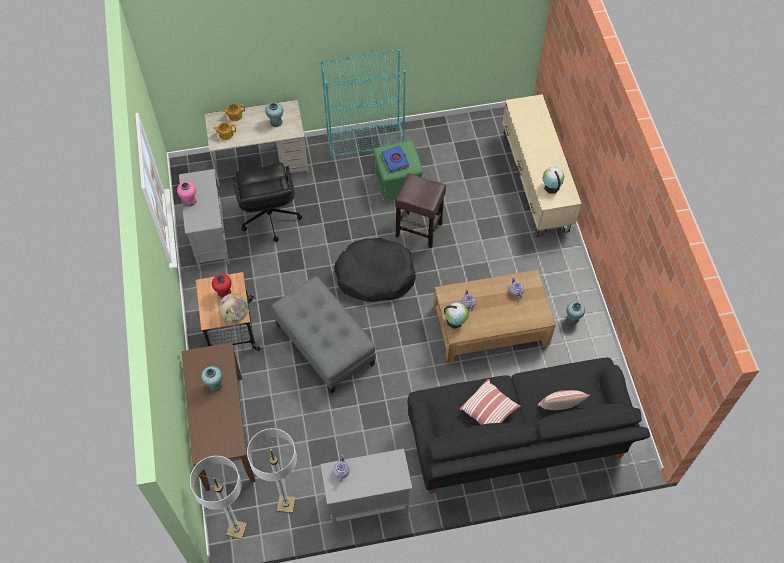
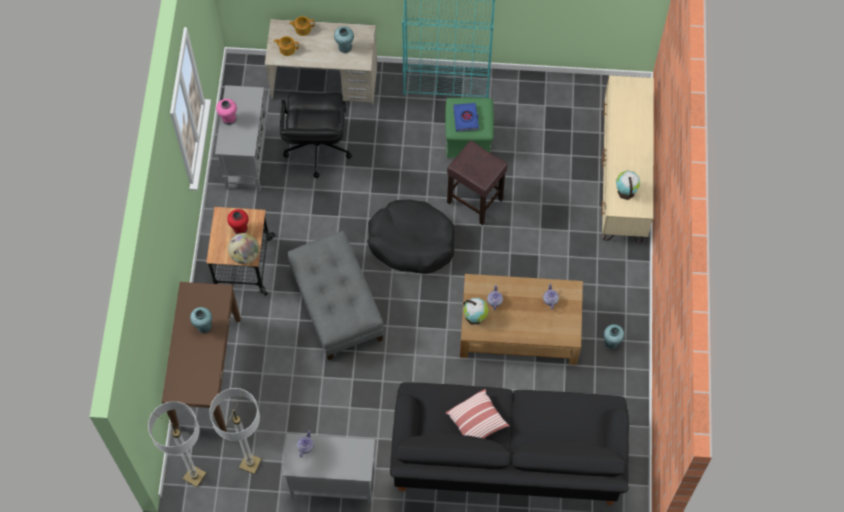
camera: 15 degrees right, 5 degrees up
pillow [538,390,590,410] -> none

